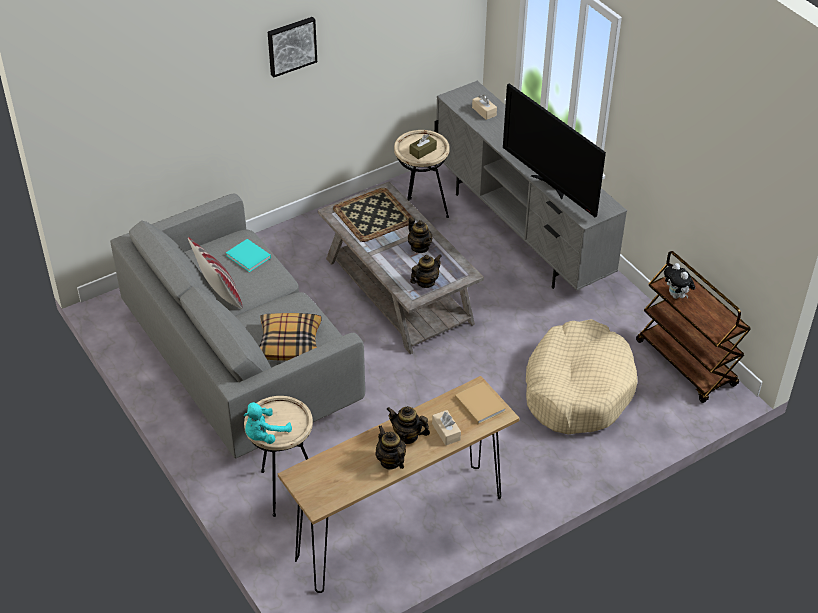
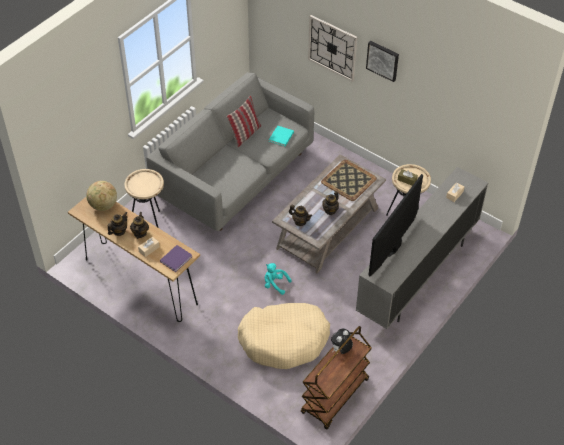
camera: 70 degrees right, 5 degrees up
turquoise plush toy [244,402,292,444] -> turquoise plush toy moved to [265,263,291,295]
pillow [259,313,322,361] -> none
beige book [455,382,506,424] -> purple book [160,245,192,272]
none -> globe [86,181,117,211]
none -> wall clock [308,15,357,82]

